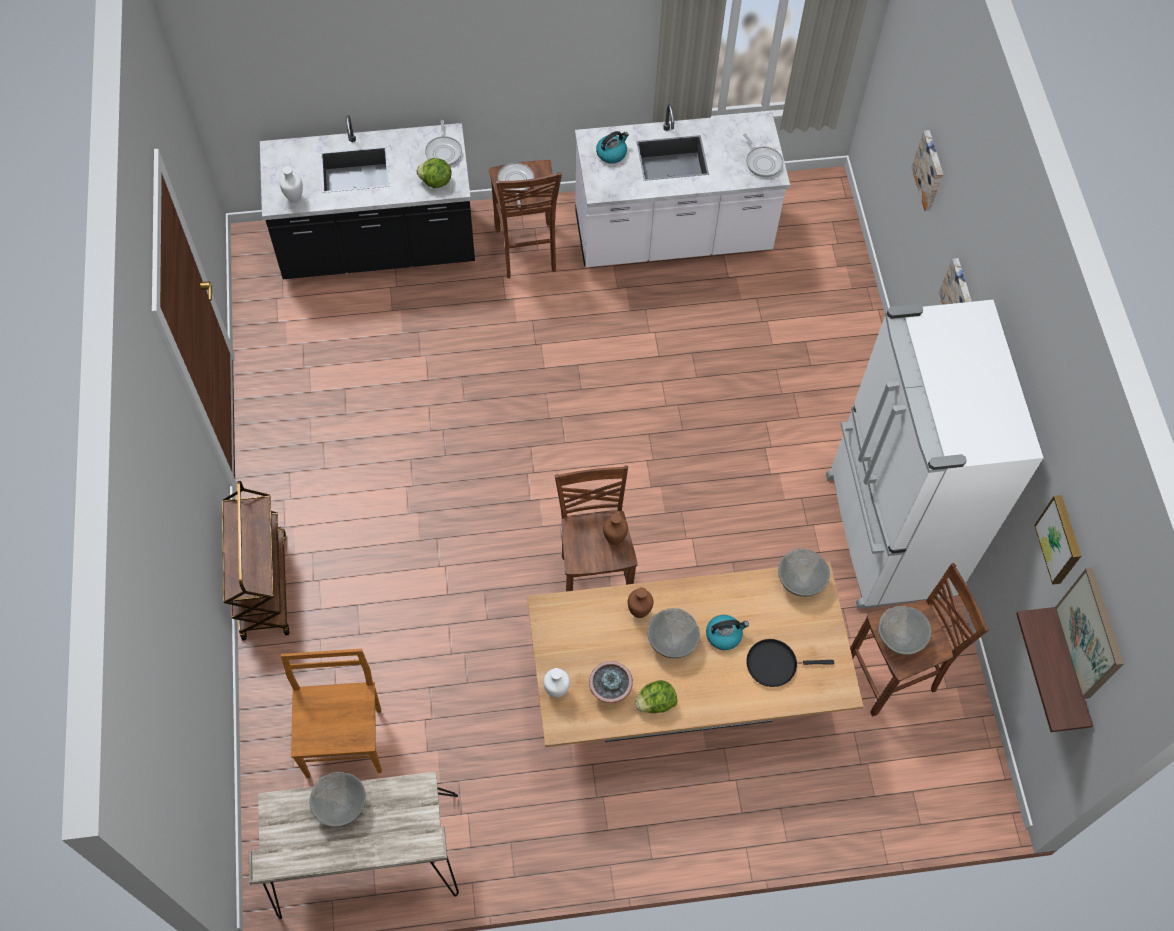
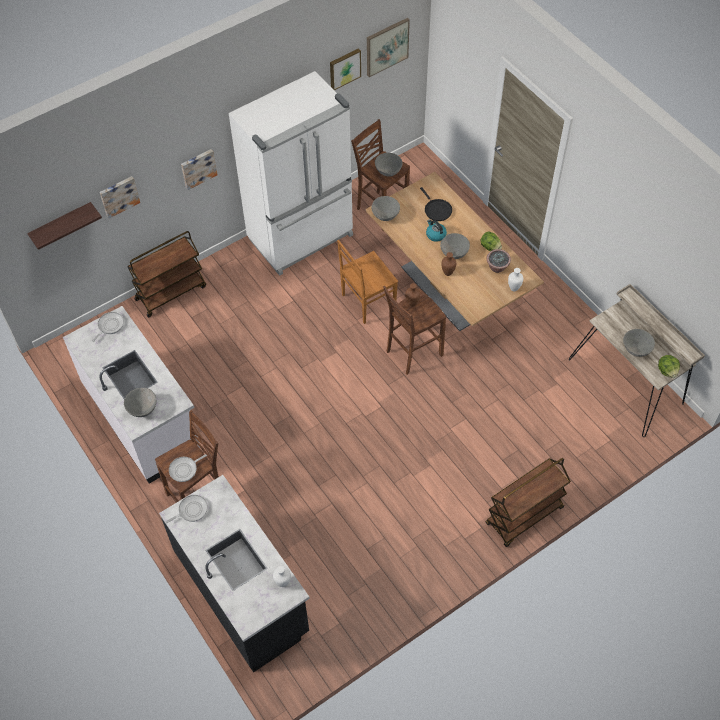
camera: 115 degrees left, 5 degrees down
brown chair [281,649,382,778] -> brown chair moved to [337,240,398,324]
lettuce [417,158,451,188] -> lettuce moved to [658,355,680,378]
kettle [596,131,629,164] -> grey bowl [124,388,156,417]
shelf [1016,607,1093,732] -> shelf moved to [27,202,102,250]
none -> brown cart [127,231,206,317]

